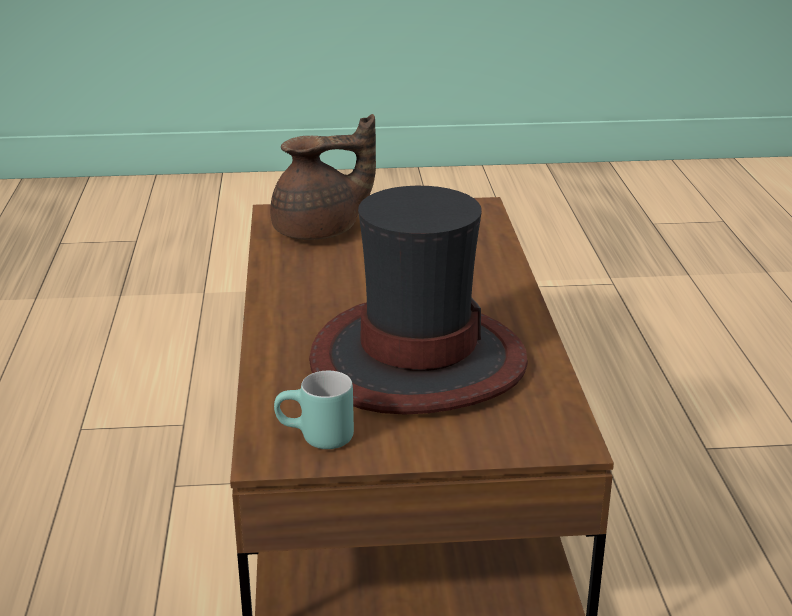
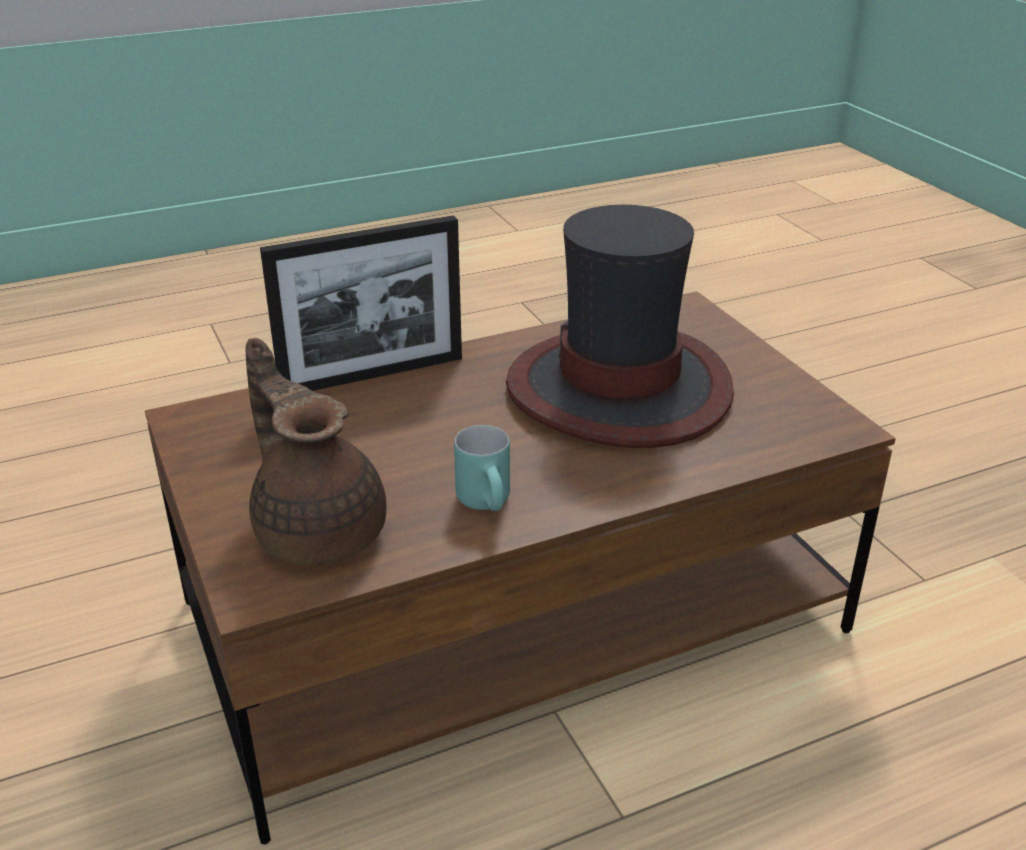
camera: 110 degrees left, 5 degrees up
turquoise mug [274,371,354,449] -> turquoise mug moved to [454,425,510,511]
none -> picture frame [260,215,462,391]

